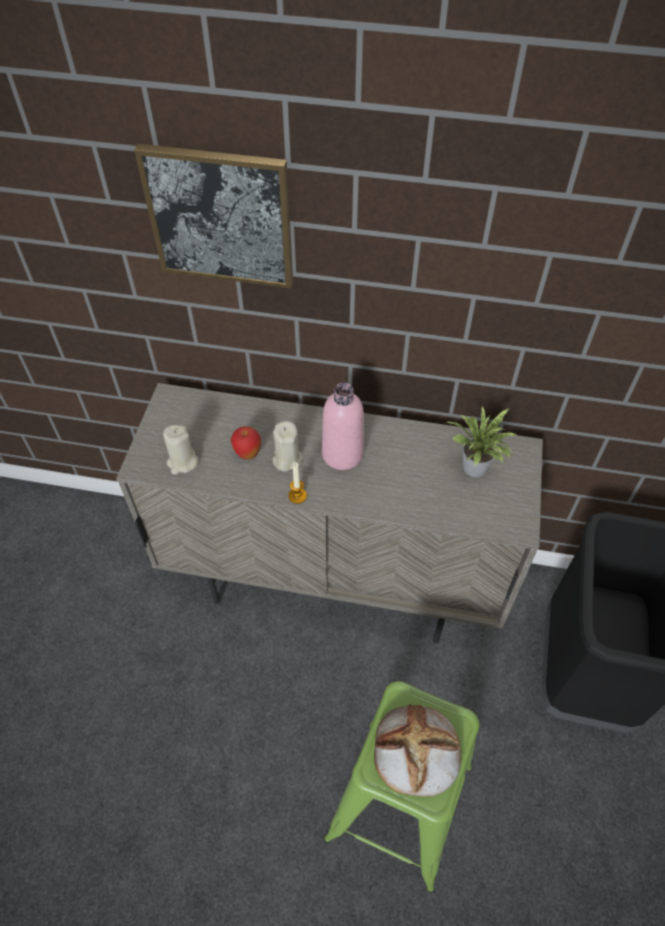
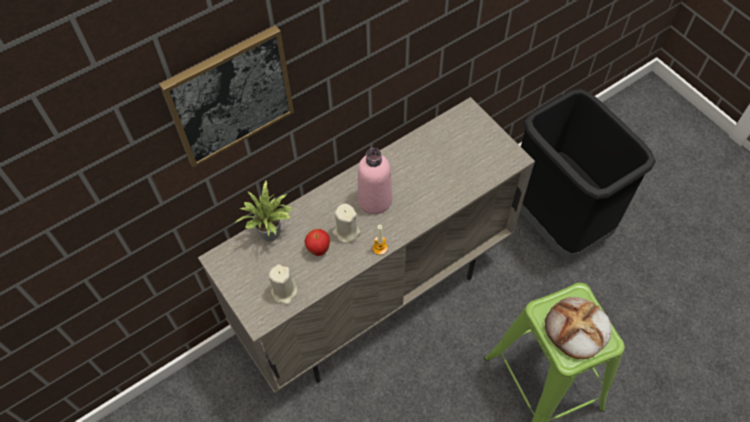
camera: 45 degrees left, 5 degrees up
potted plant [446,406,517,477] -> potted plant moved to [235,179,294,241]

